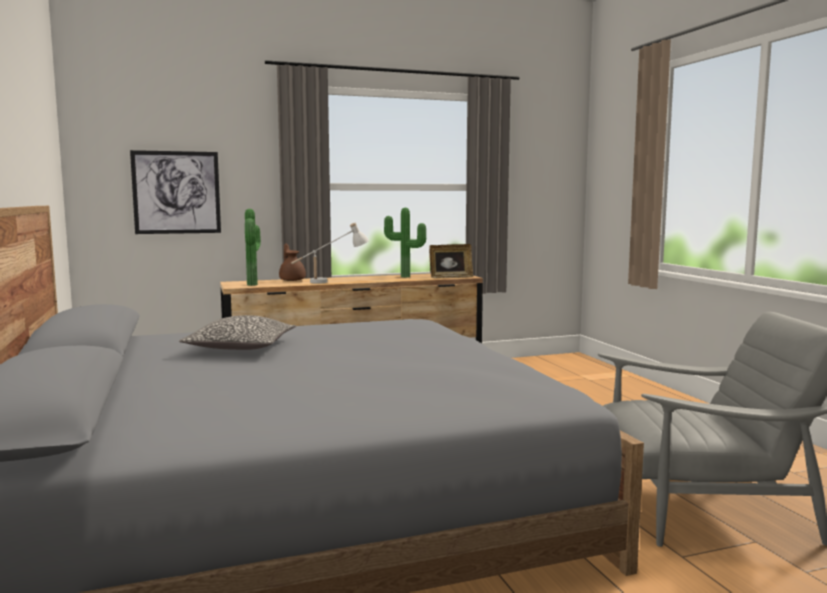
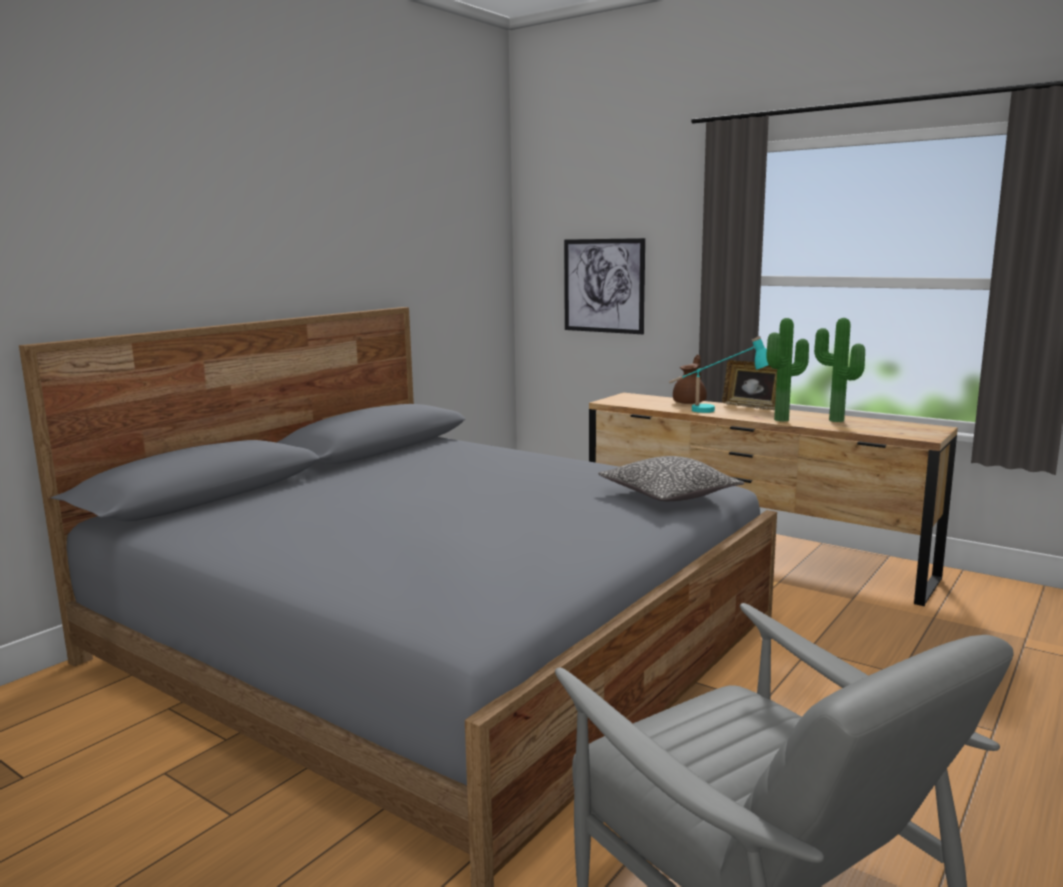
camera: 55 degrees right, 5 degrees up
pillow [179,315,296,350] -> pillow moved to [598,456,745,501]
potted plant [245,209,261,286] -> potted plant moved to [766,318,809,421]
white table lamp [291,223,369,284] -> turquoise table lamp [669,336,768,413]
picture frame [429,244,473,278] -> picture frame moved to [722,360,777,410]

